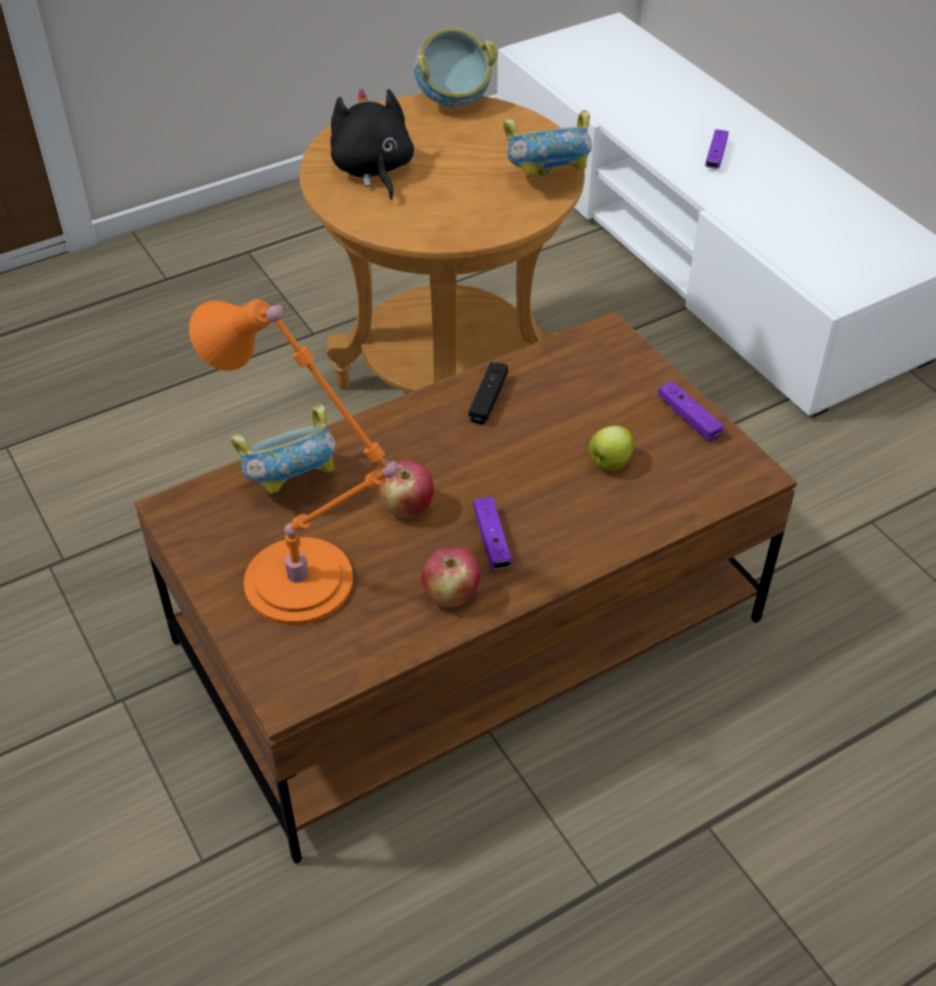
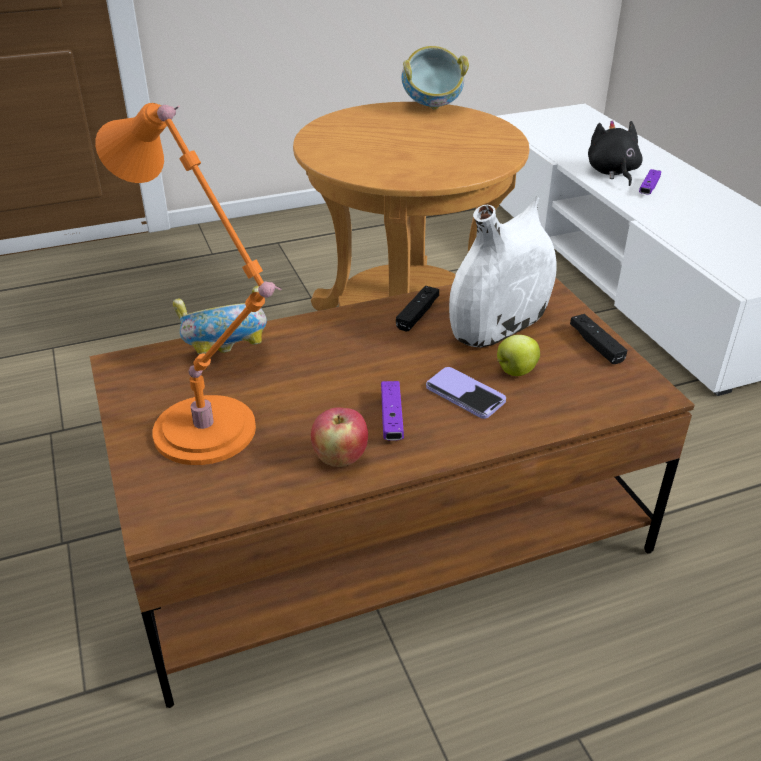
camera: 10 degrees right, 10 degrees down
black plush toy [331,88,414,200] -> black plush toy moved to [588,120,643,186]
apple [378,461,434,518] -> none
bowl [503,110,592,177] -> none
purple game controller [658,381,724,442] -> black game controller [570,314,627,364]
none -> phone [426,367,506,419]
none -> white vase [449,197,557,347]

